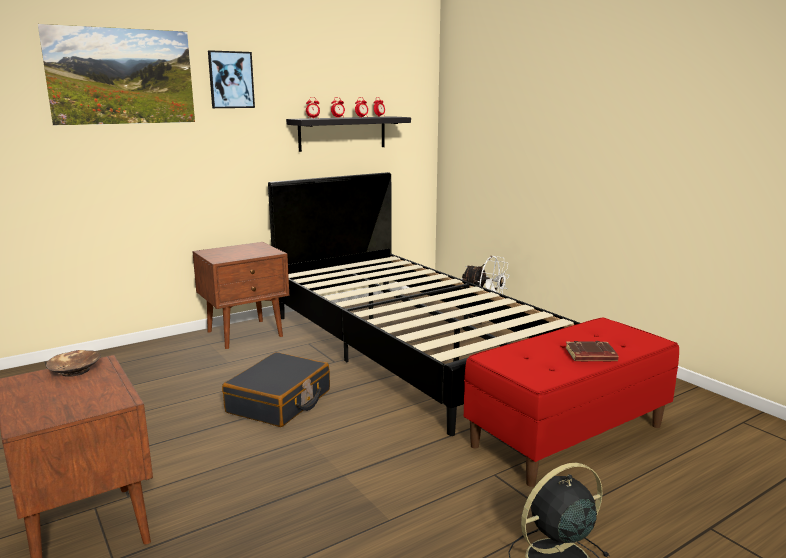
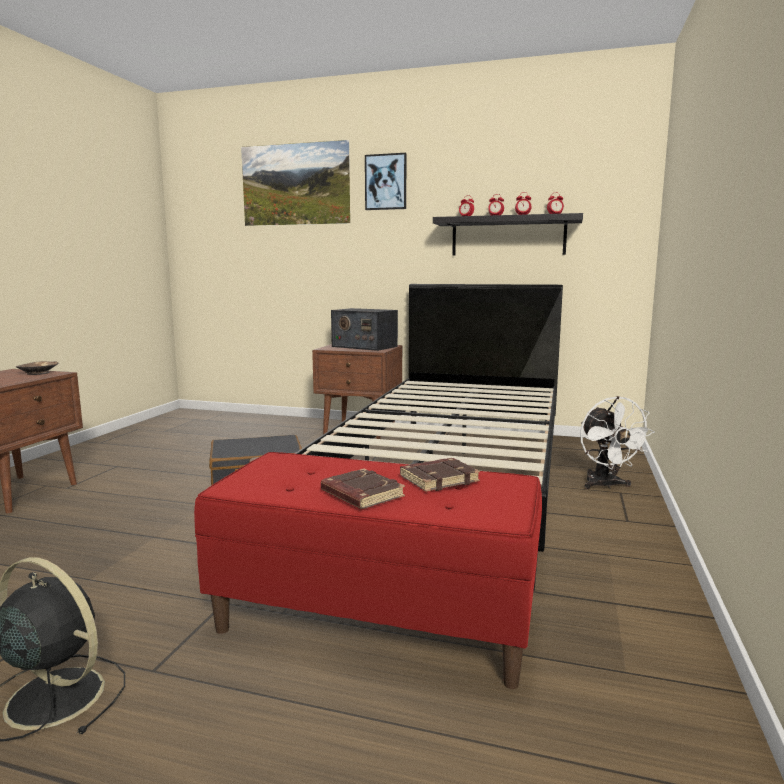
camera: 50 degrees right, 5 degrees down
none -> radio [331,308,398,351]
none -> brown book [400,458,480,492]

